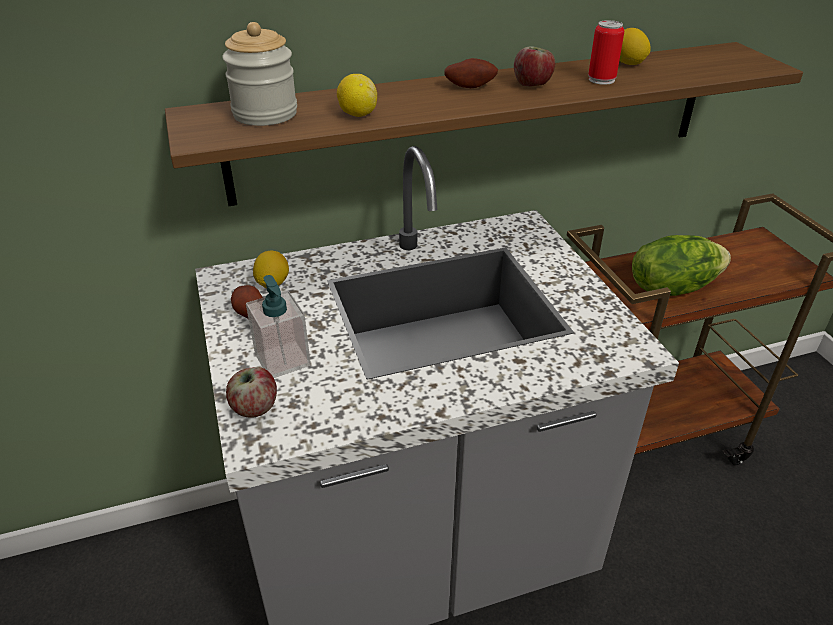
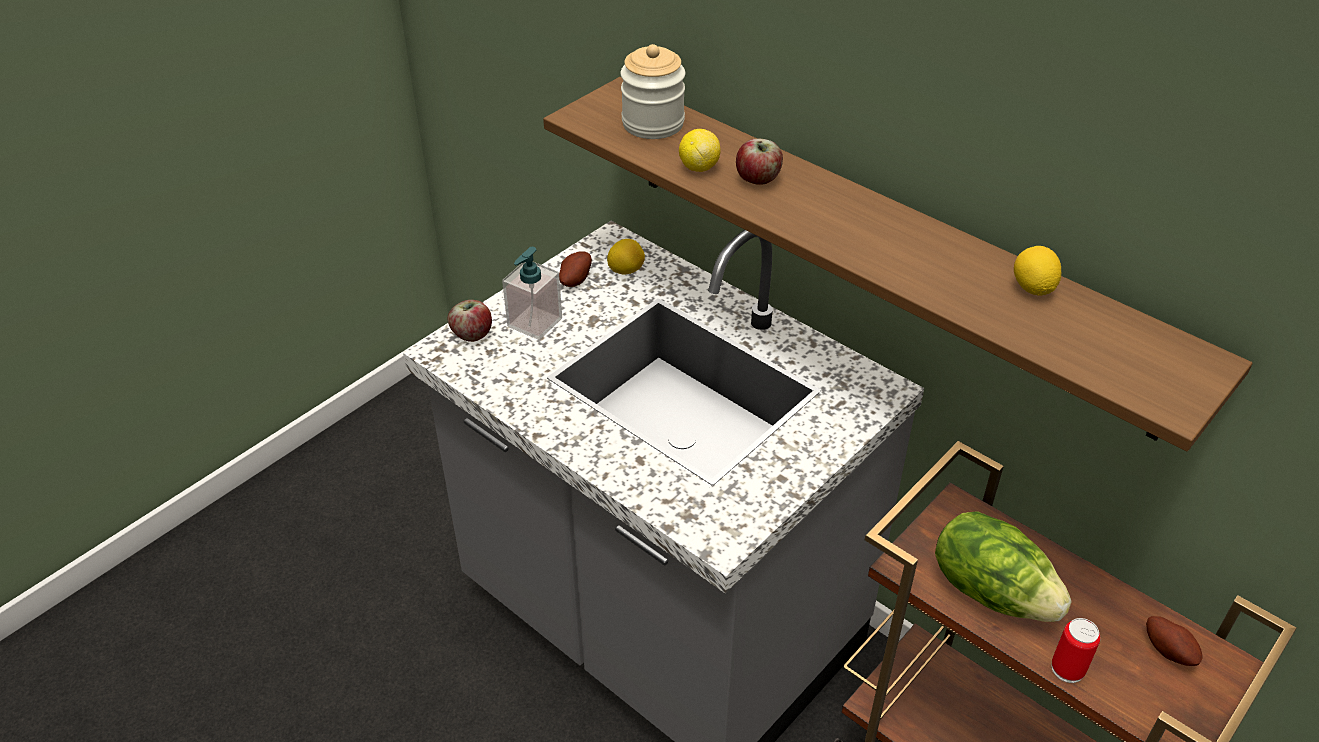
camera: 60 degrees right, 5 degrees up
potato [444,58,498,88] -> potato moved to [1146,616,1202,666]
apple [514,46,555,87] -> apple moved to [736,139,783,185]
can [588,20,624,85] -> can moved to [1052,618,1100,683]

